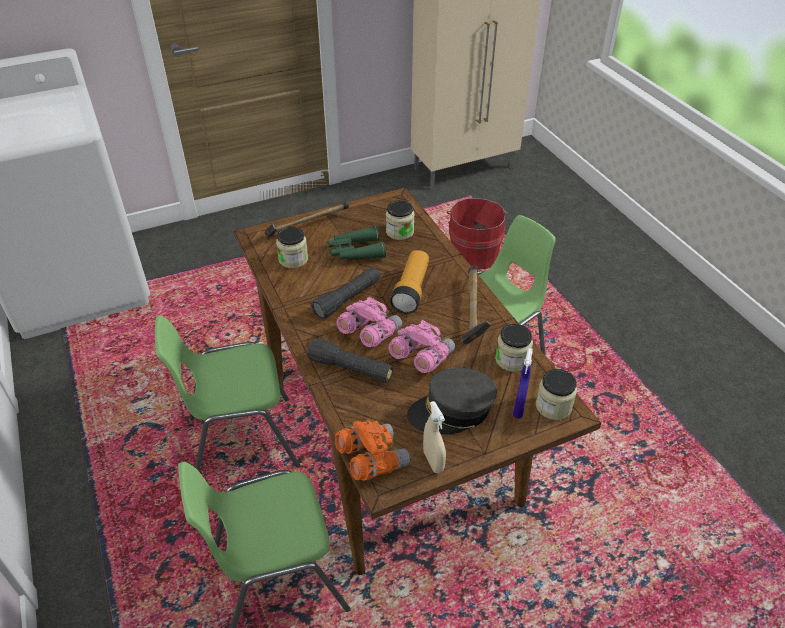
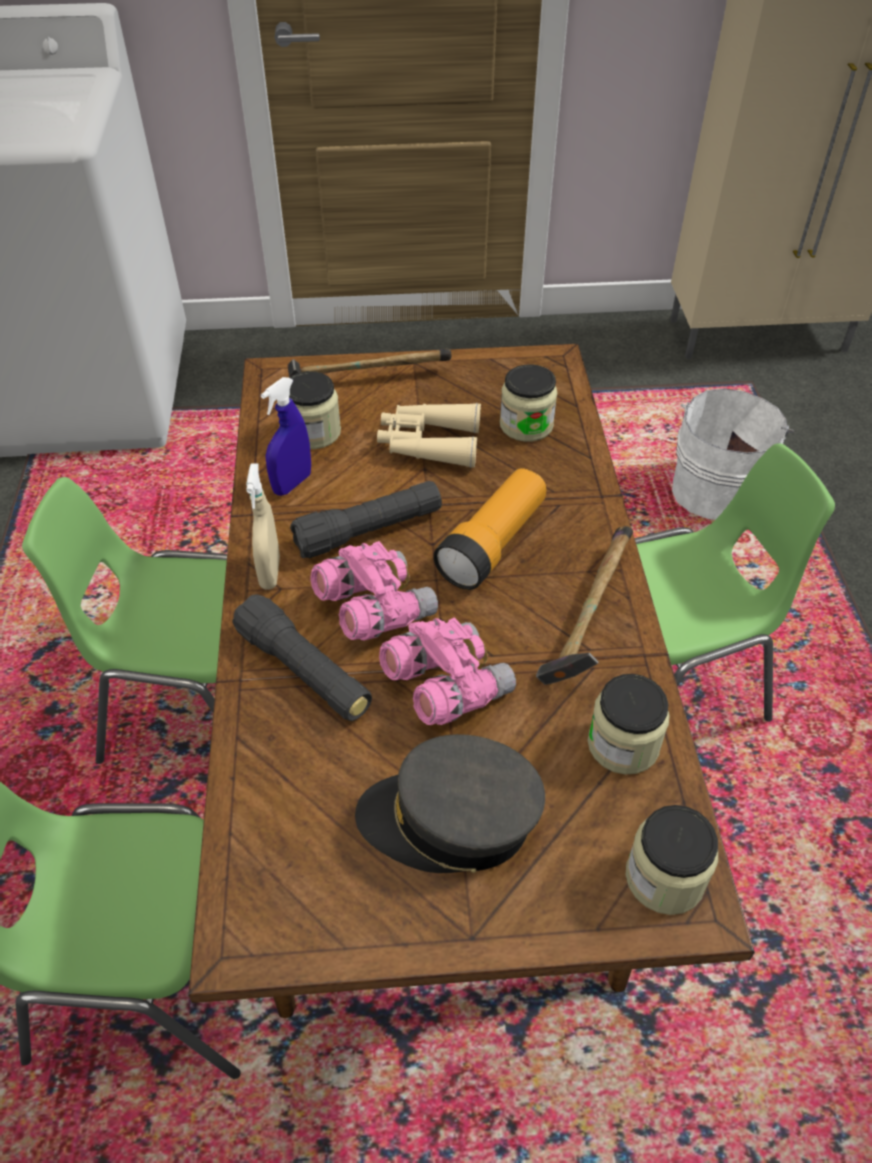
camera: 20 degrees right, 5 degrees up
green binoculars [328,226,386,260] -> beige binoculars [377,403,481,468]
orange binoculars [335,420,410,481] -> none
beige spray bottle [423,401,446,474] -> beige spray bottle moved to [246,463,280,590]
red bucket [447,198,509,270] -> white bucket [672,388,794,520]
blue spray bottle [513,348,533,419] -> blue spray bottle moved to [261,377,311,496]

